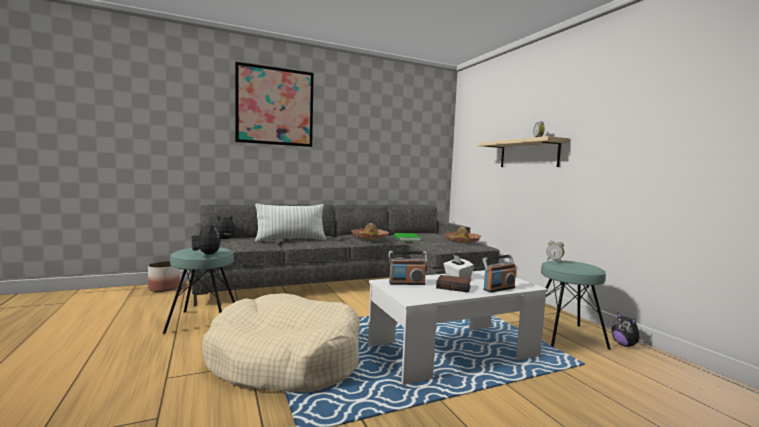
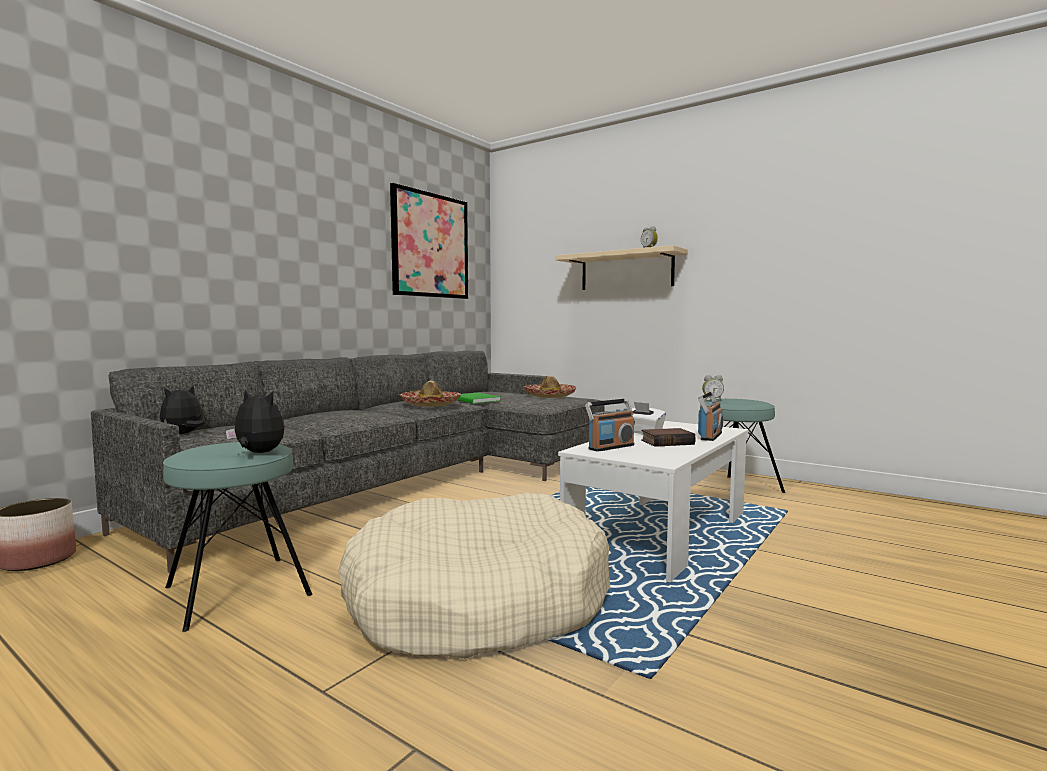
camera: 30 degrees left, 0 degrees up
picture [235,61,314,147] -> picture moved to [390,183,468,299]
pillow [255,204,326,242] -> none
plush toy [611,312,645,347] -> none

